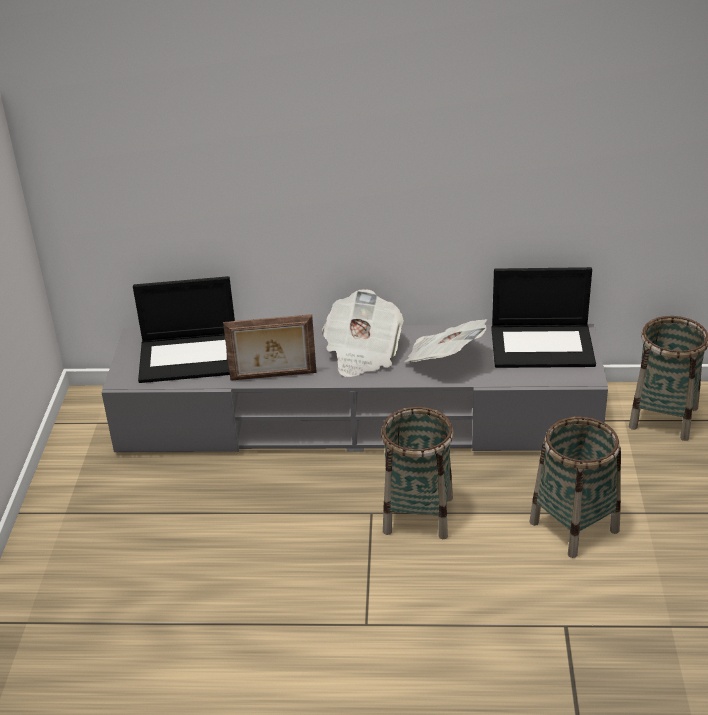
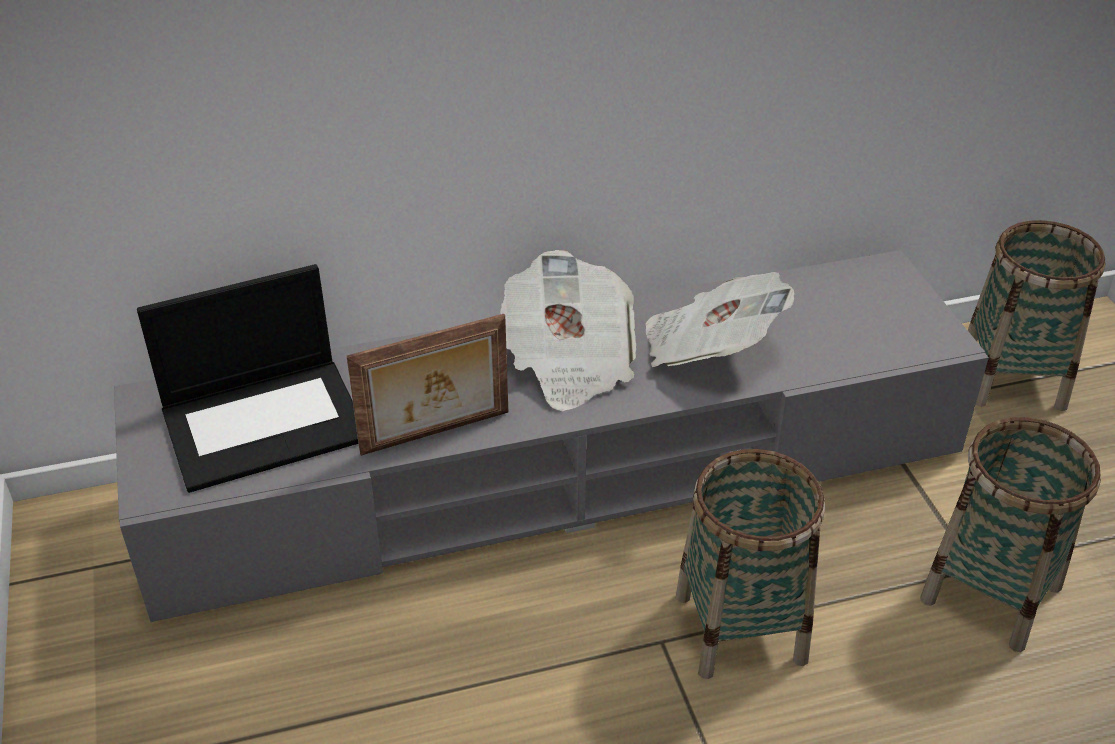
camera: 20 degrees left, 5 degrees up
laptop [491,267,596,368] -> none

